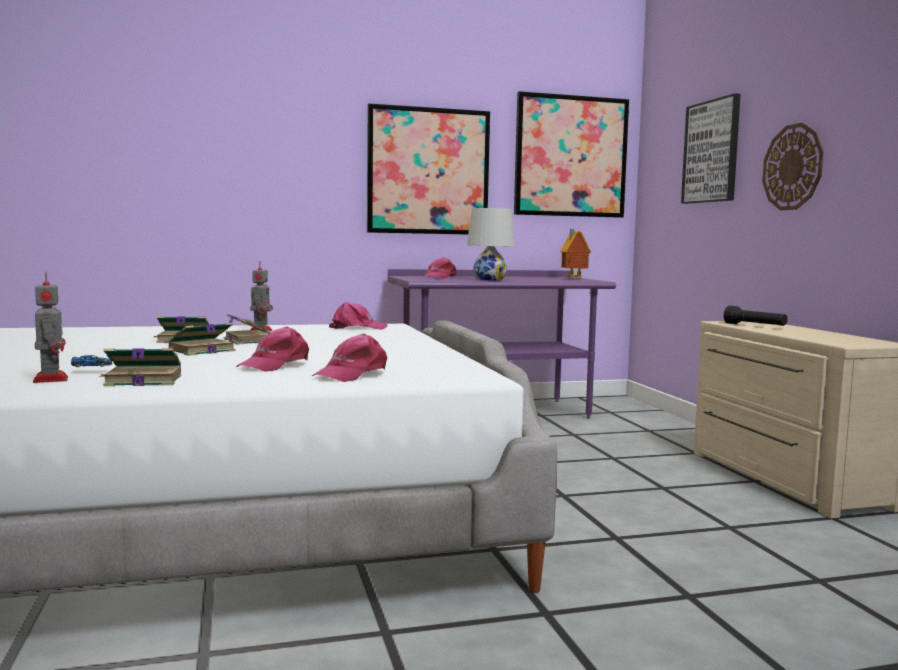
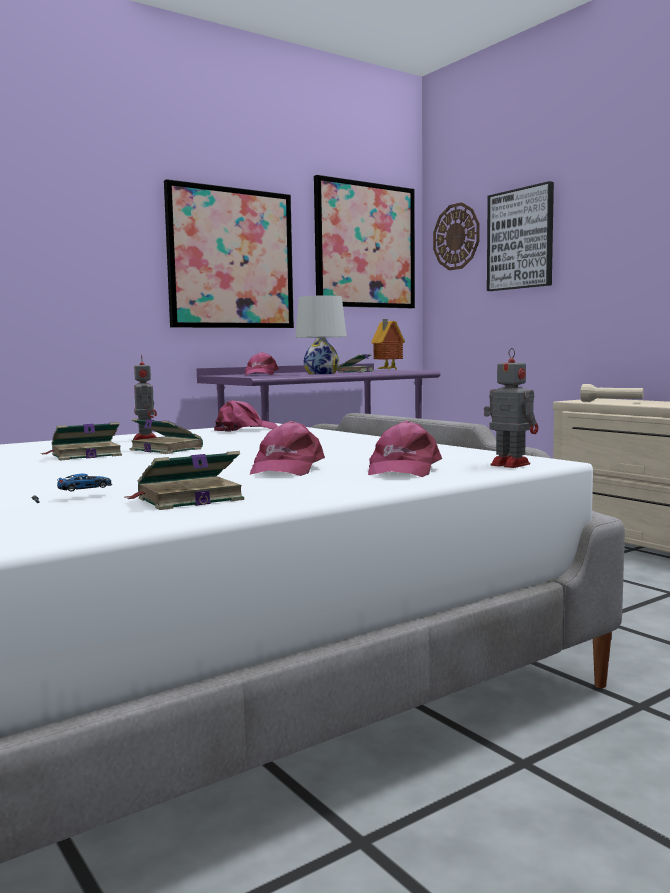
camera: 20 degrees left, 0 degrees up
toy robot [33,272,68,383] -> toy robot moved to [484,348,538,468]
book [169,323,236,356] -> book moved to [337,354,374,373]
black flashlight [724,305,788,326] -> beige flashlight [580,384,644,402]
wall clock [762,123,824,210] -> wall clock moved to [433,202,480,270]

